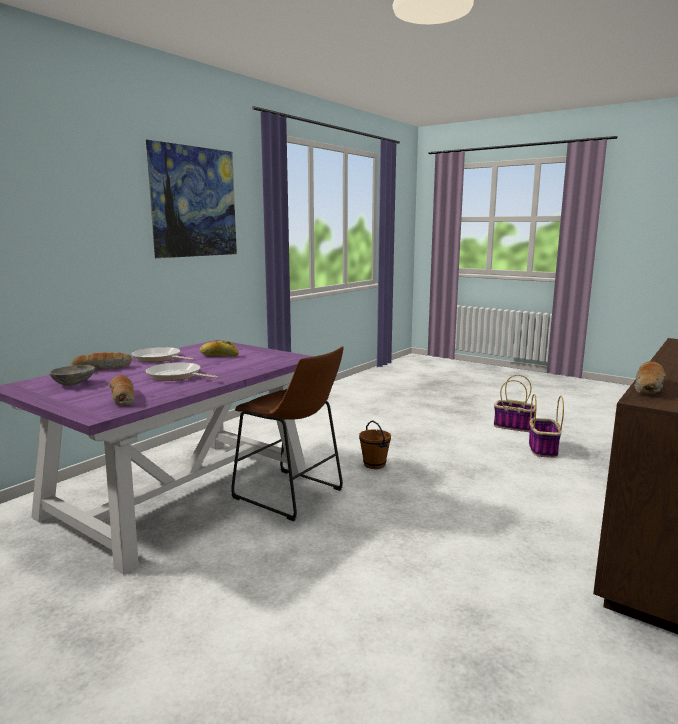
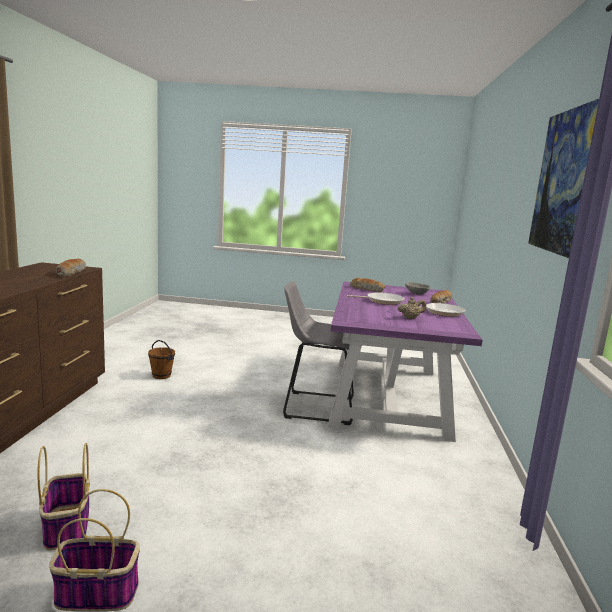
camera: 150 degrees right, 0 degrees up
bread [200,341,239,357] -> beige teapot [398,297,426,319]
brown stool [231,346,344,521] -> grey stool [283,281,354,425]
brown bucket [359,421,391,469] -> brown bucket moved to [148,340,175,379]

